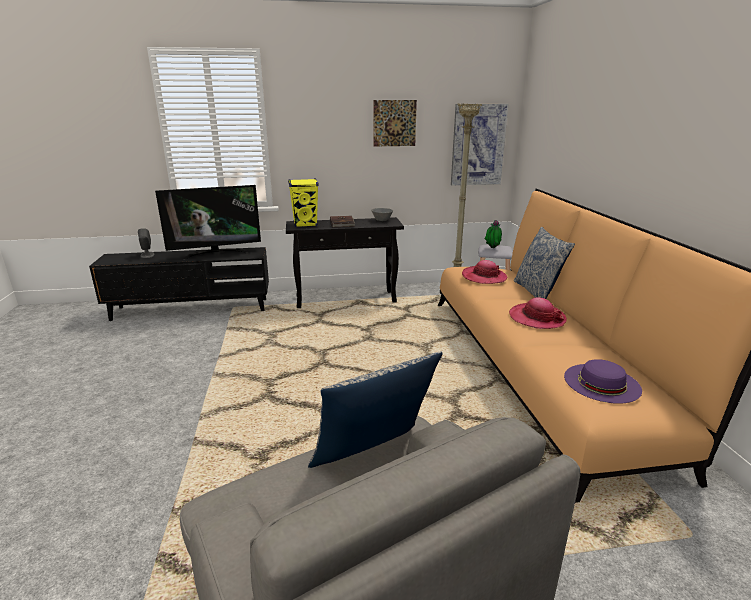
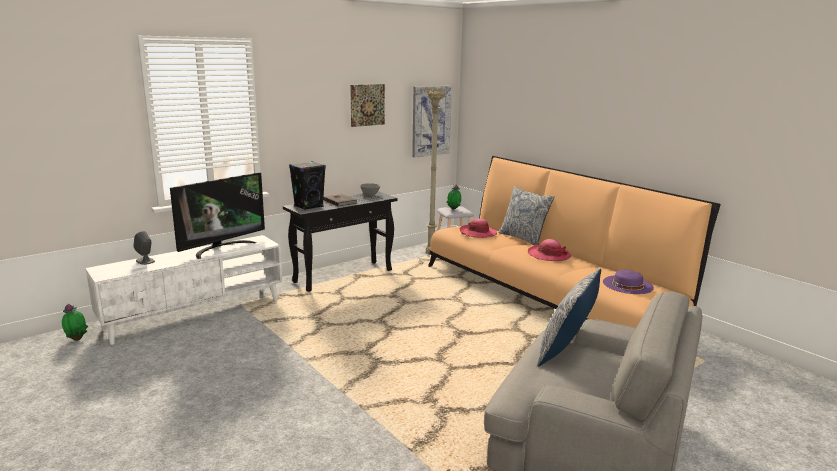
camera: 30 degrees left, 5 degrees down
black tv stand [89,247,269,321] -> white tv stand [85,235,282,345]
yellow speaker [288,179,318,227] -> black speaker [289,161,326,210]
none -> potted plant [62,304,88,341]

